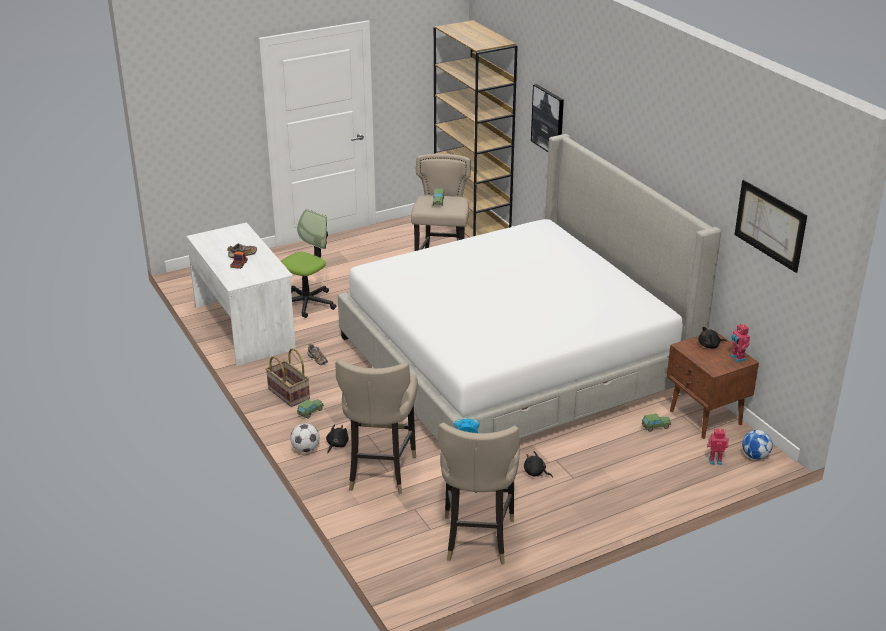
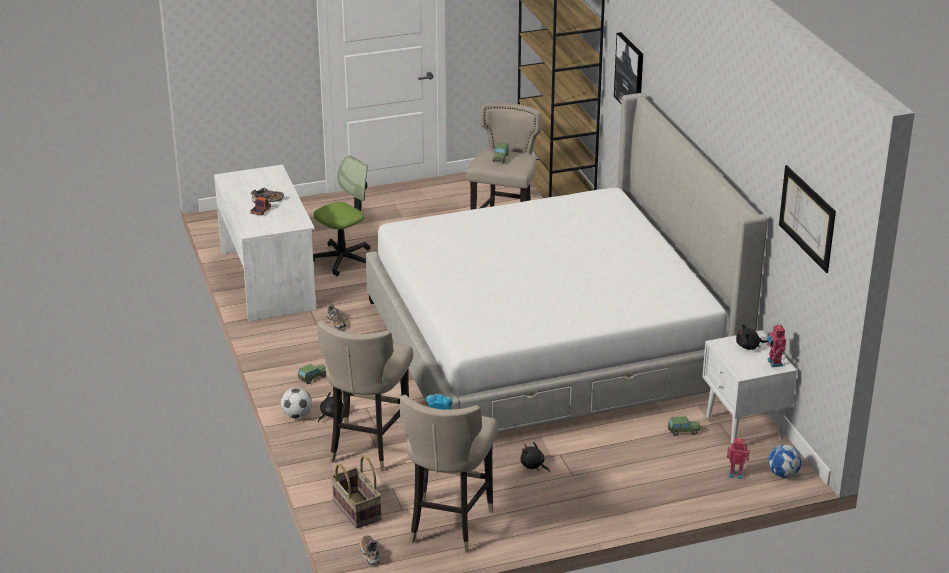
camera: 10 degrees right, 0 degrees up
basket [266,348,310,407] -> basket moved to [331,456,381,529]
brown nightstand [667,331,759,439] -> white nightstand [702,331,797,443]
none -> shoe [360,535,380,566]

